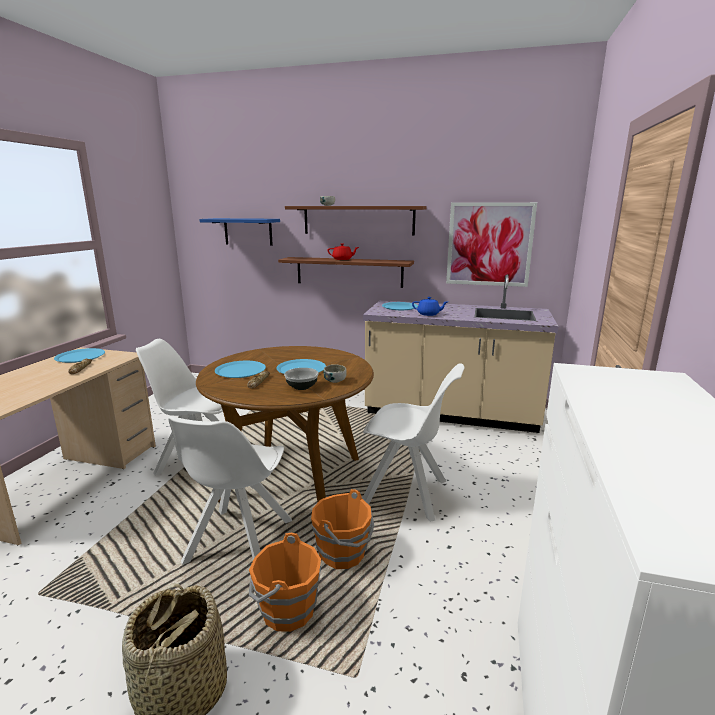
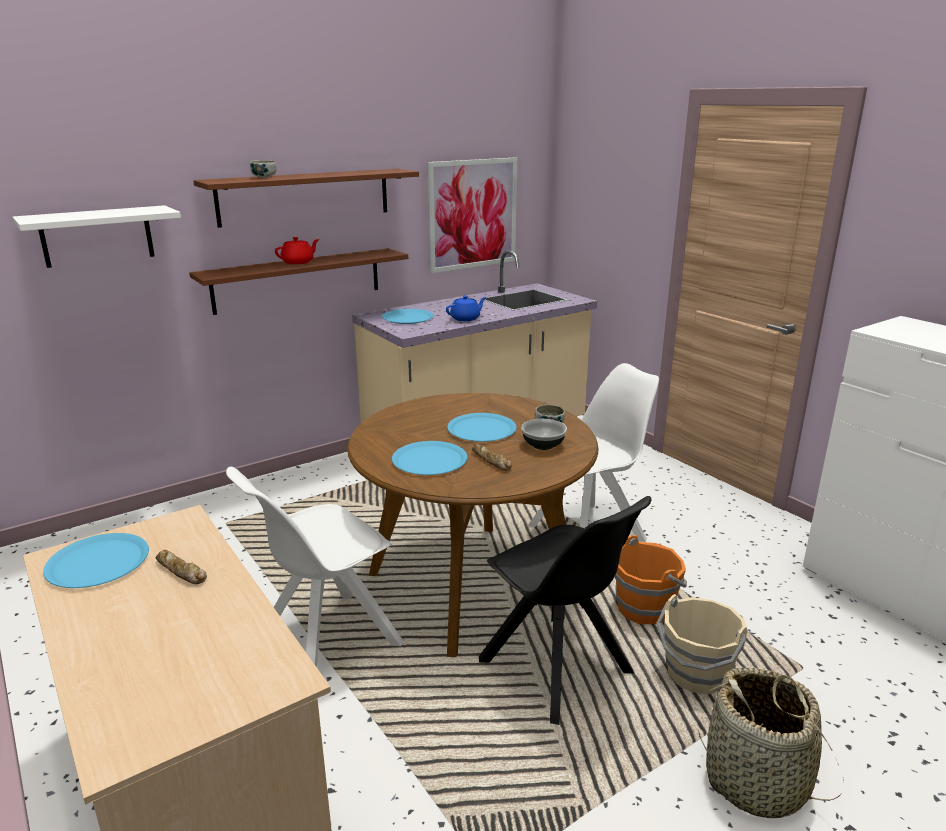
camera: 50 degrees left, 5 degrees up
white chair [168,416,292,565] -> black chair [479,496,651,725]
blue shelf [199,218,280,246] -> white shelf [12,205,181,268]
orange bucket [249,533,321,632] -> beige bucket [656,594,748,694]

